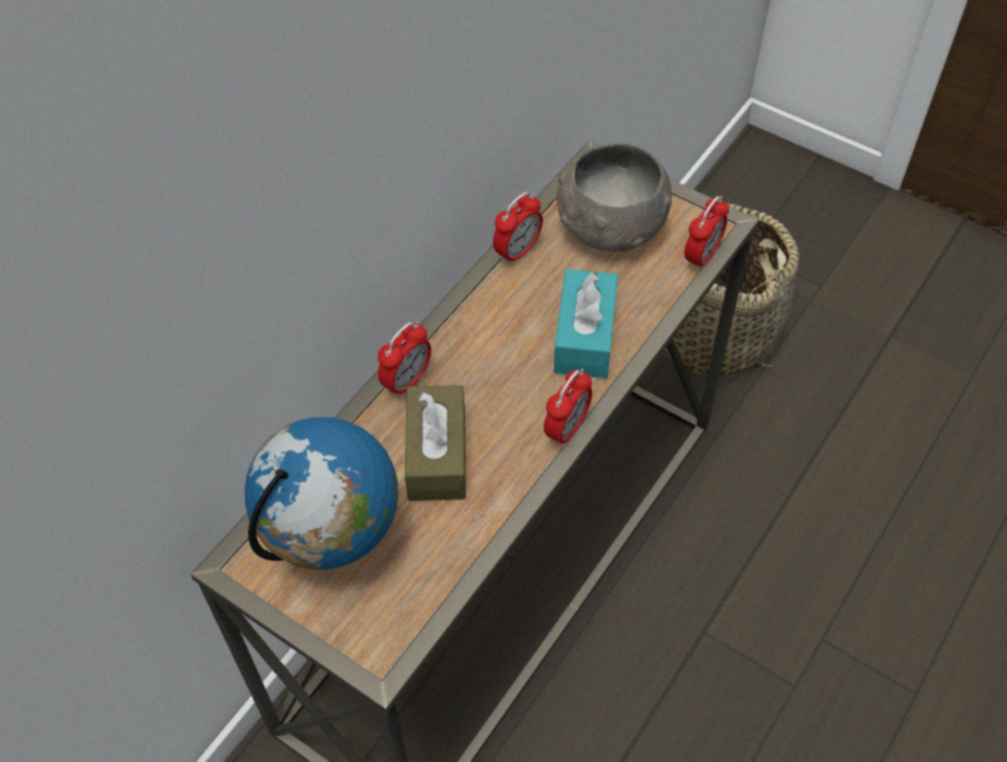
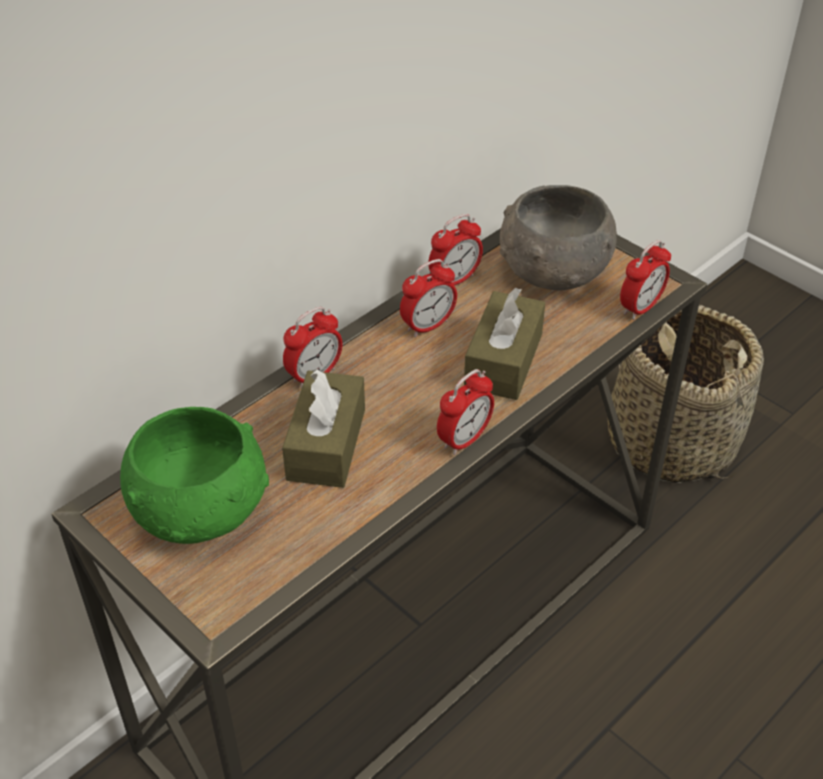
camera: 10 degrees right, 10 degrees down
globe [245,417,399,570] -> green bowl [120,407,269,544]
turquoise tissue box [554,269,618,378] -> brown tissue box [464,287,545,400]
none -> alarm clock [400,259,457,337]

